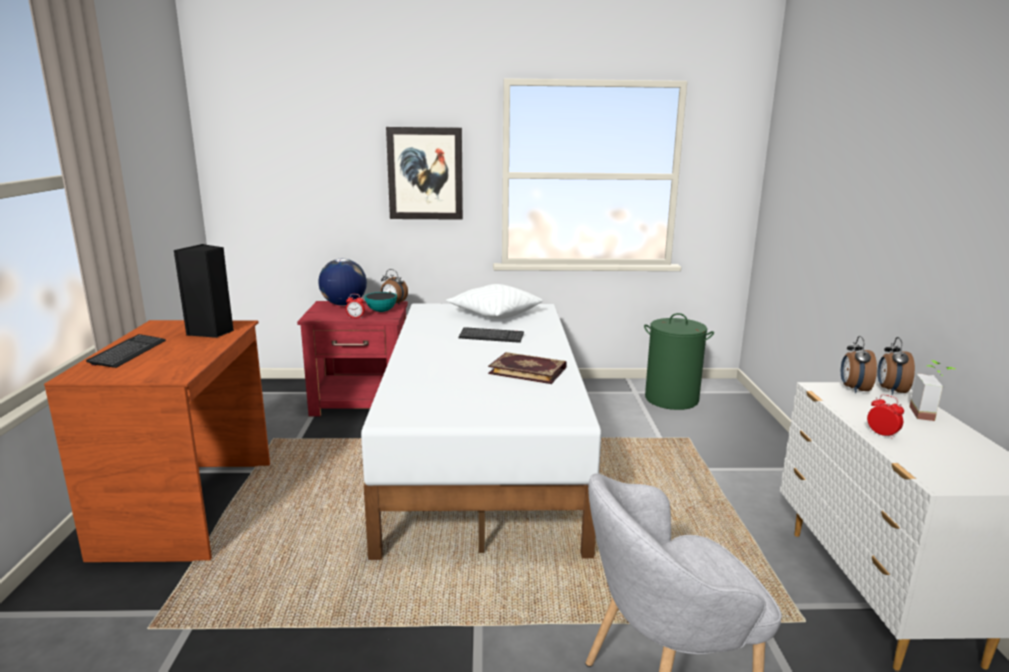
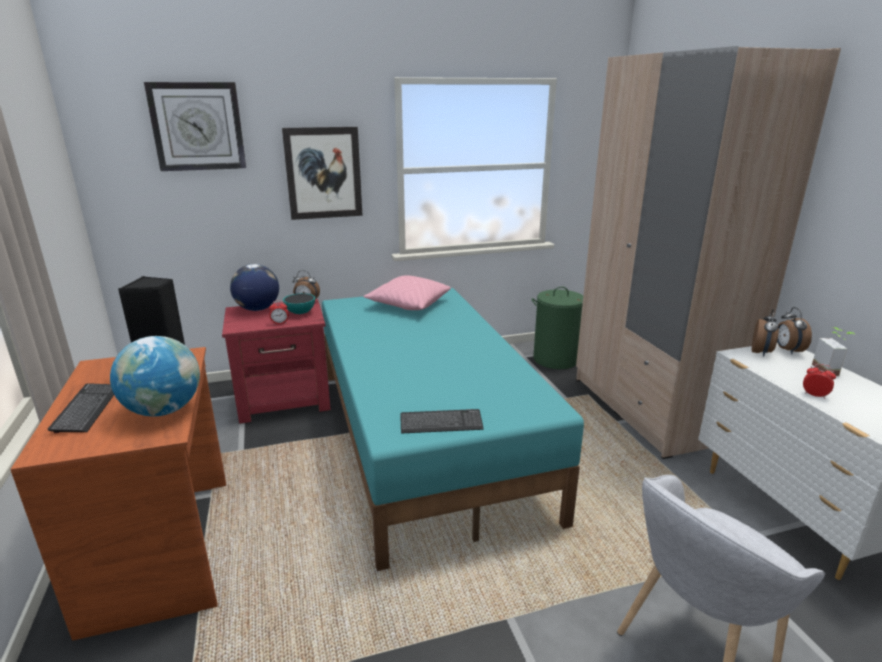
camera: 15 degrees left, 5 degrees up
white bed [361,304,601,560] -> turquoise bed [322,288,584,571]
white pillow [446,284,543,319] -> pink pillow [363,275,451,310]
keyboard [458,327,524,343] -> keyboard moved to [400,409,484,434]
book [488,352,567,384] -> none
alarm clock [841,336,877,393] -> alarm clock turned 150 degrees counterclockwise [752,310,779,357]
none -> globe [110,336,200,416]
none -> wall clock [144,82,246,171]
none -> beige wardrobe [576,46,841,459]

